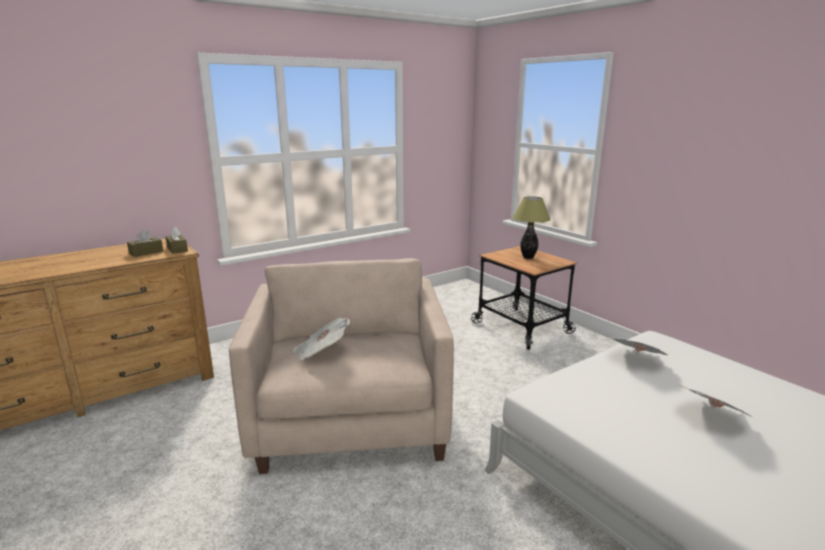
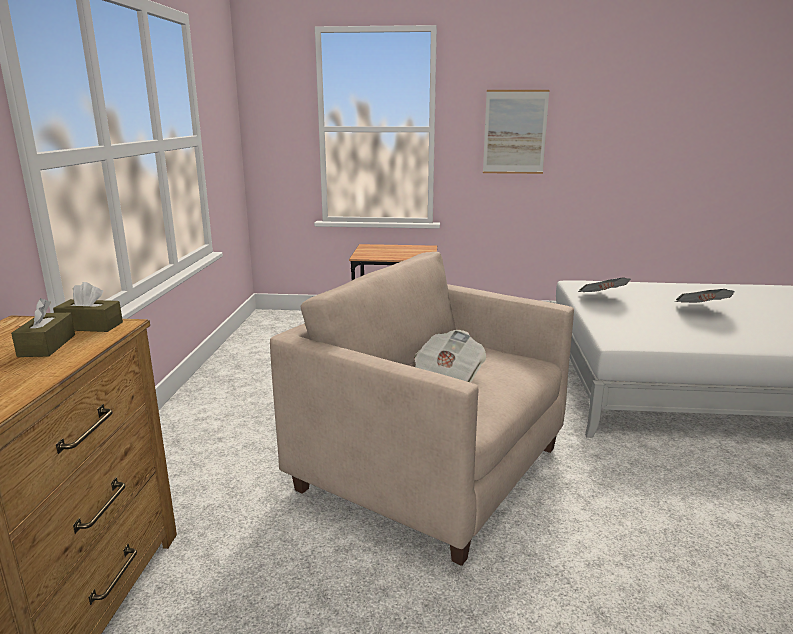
camera: 50 degrees left, 0 degrees up
table lamp [513,196,551,259] -> none
none -> picture [483,90,549,174]

